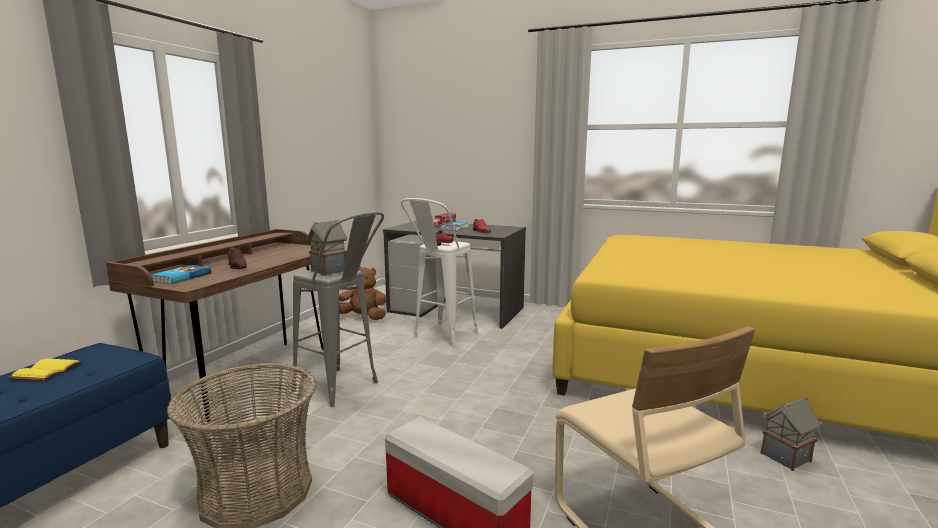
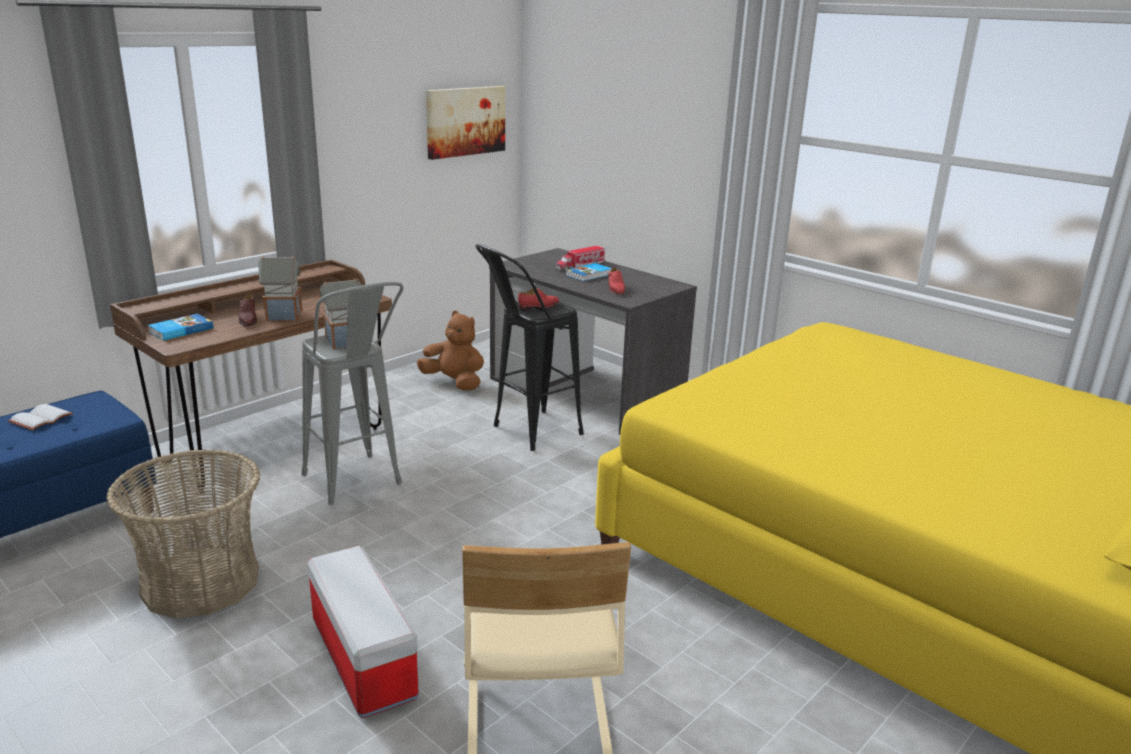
camera: 20 degrees right, 10 degrees up
yellow book [8,358,83,381] -> white book [8,404,73,431]
white stool [401,198,478,346] -> black stool [475,244,584,451]
toy house [760,397,821,471] -> toy house moved to [258,256,303,321]
none -> picture [426,86,505,160]

